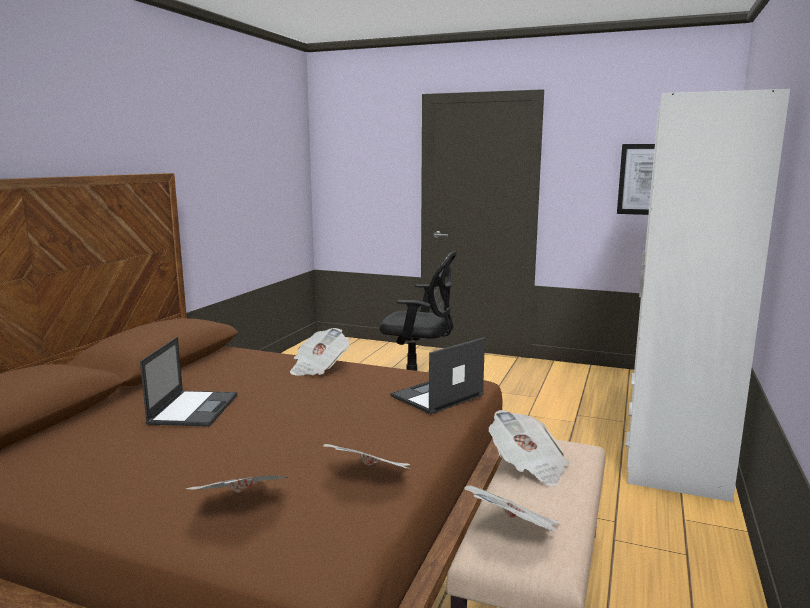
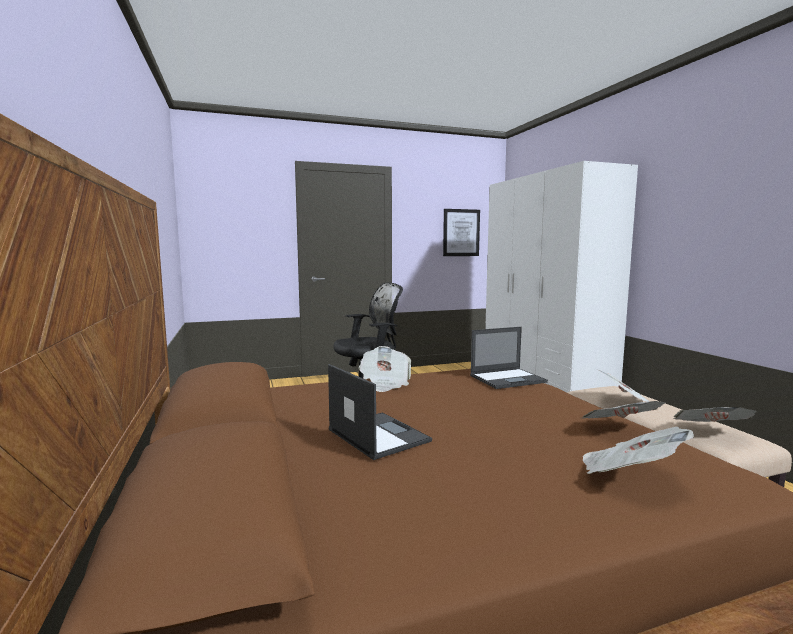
camera: 40 degrees left, 5 degrees down
laptop [390,337,485,414] -> laptop turned 120 degrees counterclockwise [470,327,548,389]

